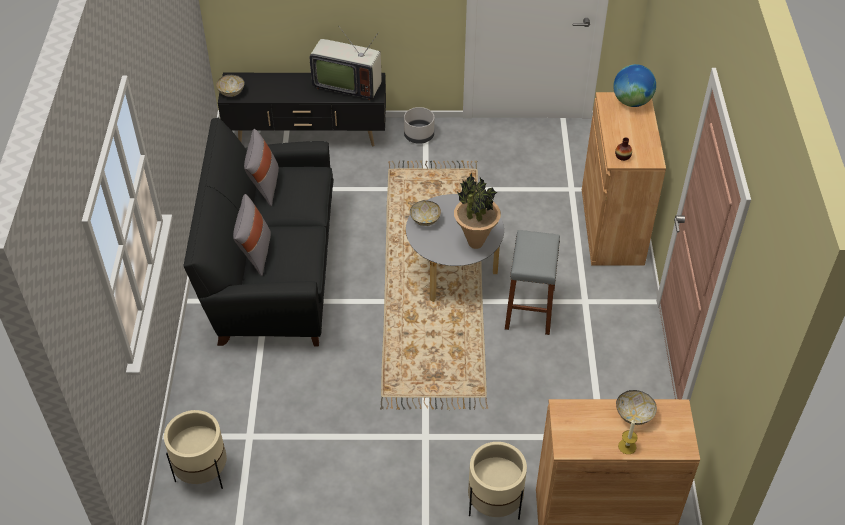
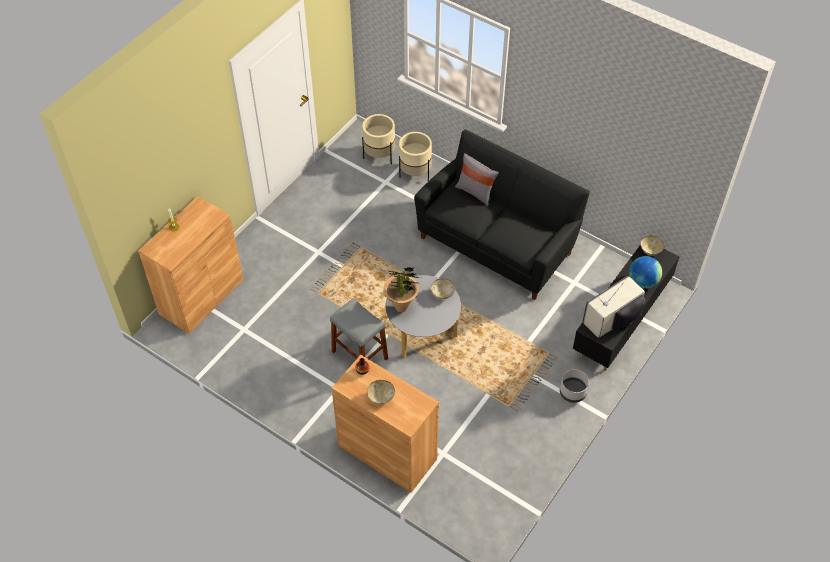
camera: 125 degrees right, 5 degrees up
grey pillow [244,129,279,206] -> none
beige planter [468,442,527,519] -> beige planter moved to [399,132,432,181]
globe [613,64,656,107] -> globe moved to [629,256,662,289]
bowl [616,390,657,425] -> bowl moved to [367,380,395,404]

